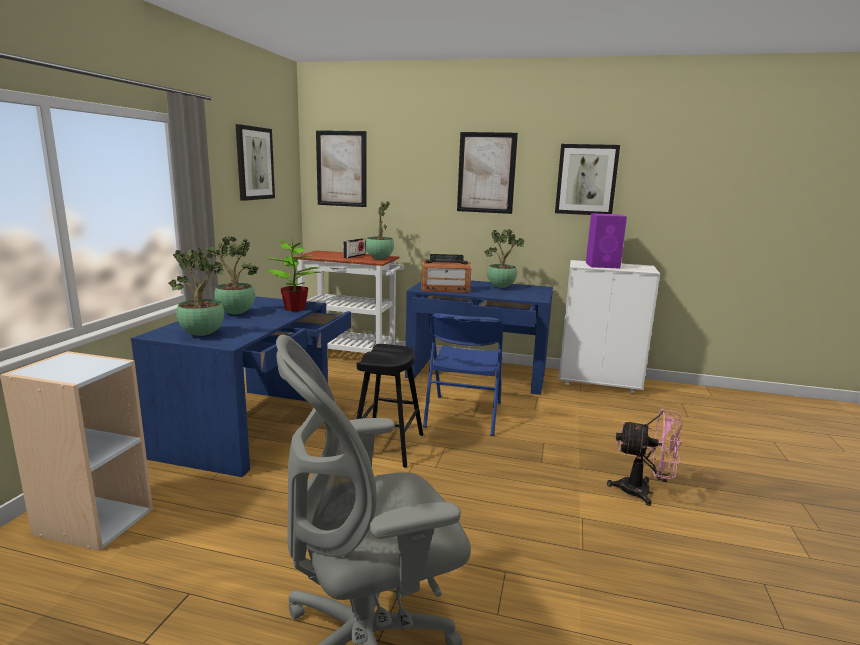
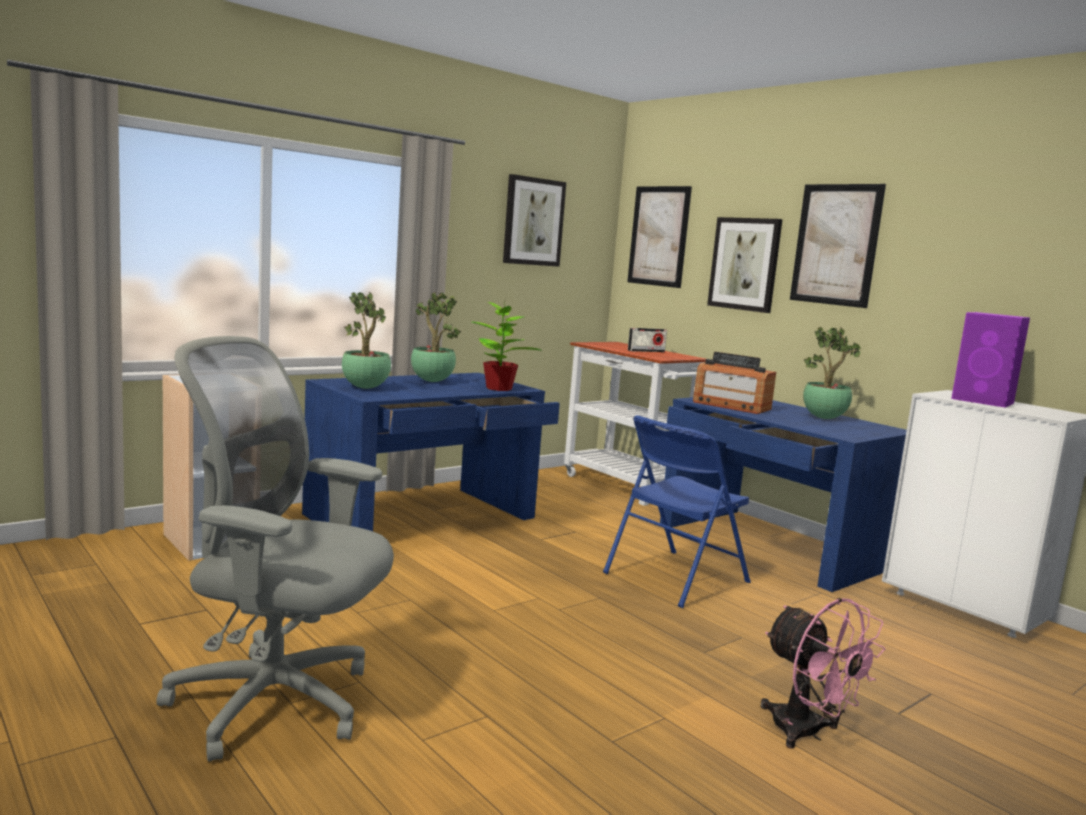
camera: 35 degrees right, 5 degrees down
black stool [356,344,423,468] -> none
potted plant [365,201,394,259] -> none
picture [555,144,620,215] -> picture moved to [707,217,783,313]

